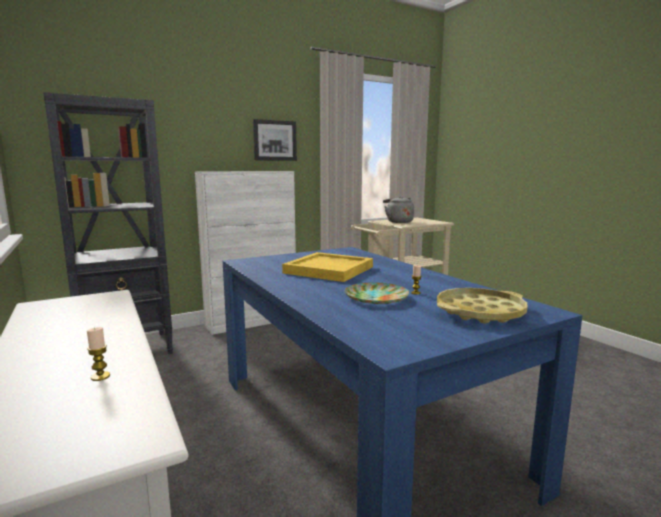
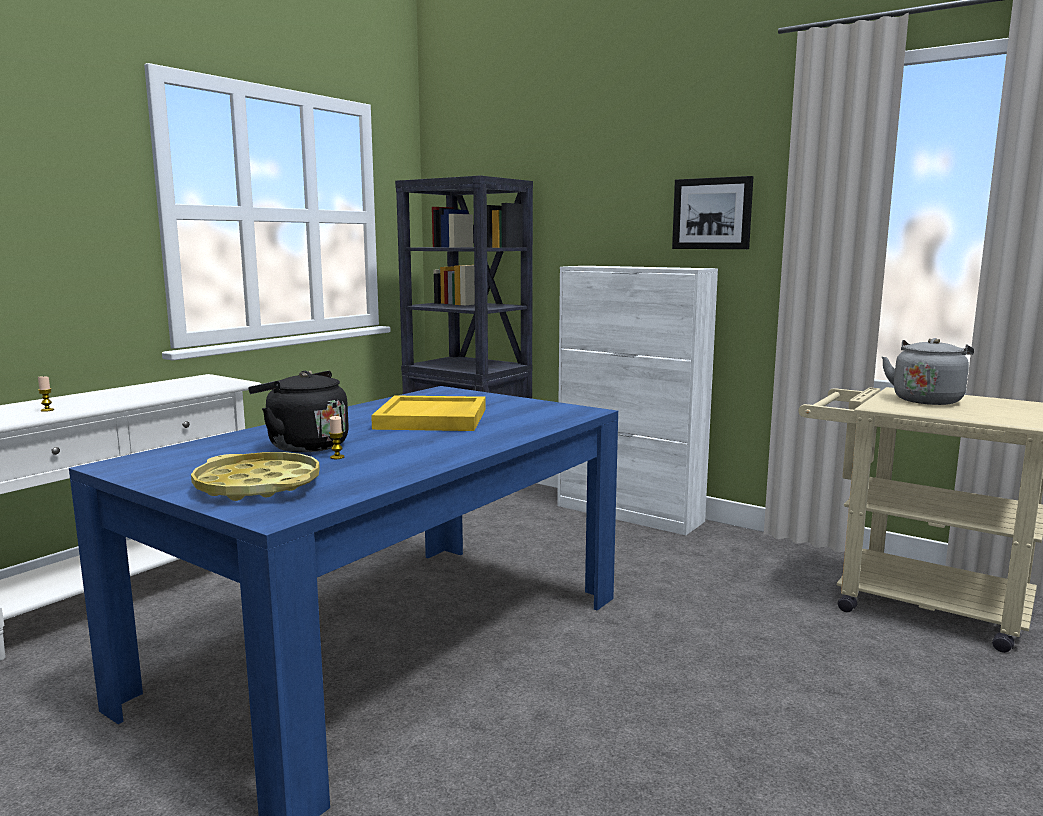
camera: 65 degrees right, 0 degrees up
plate [345,282,409,304] -> black kettle [248,371,349,453]

